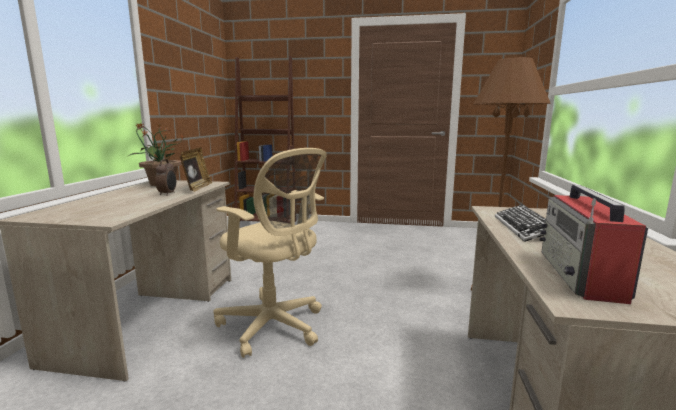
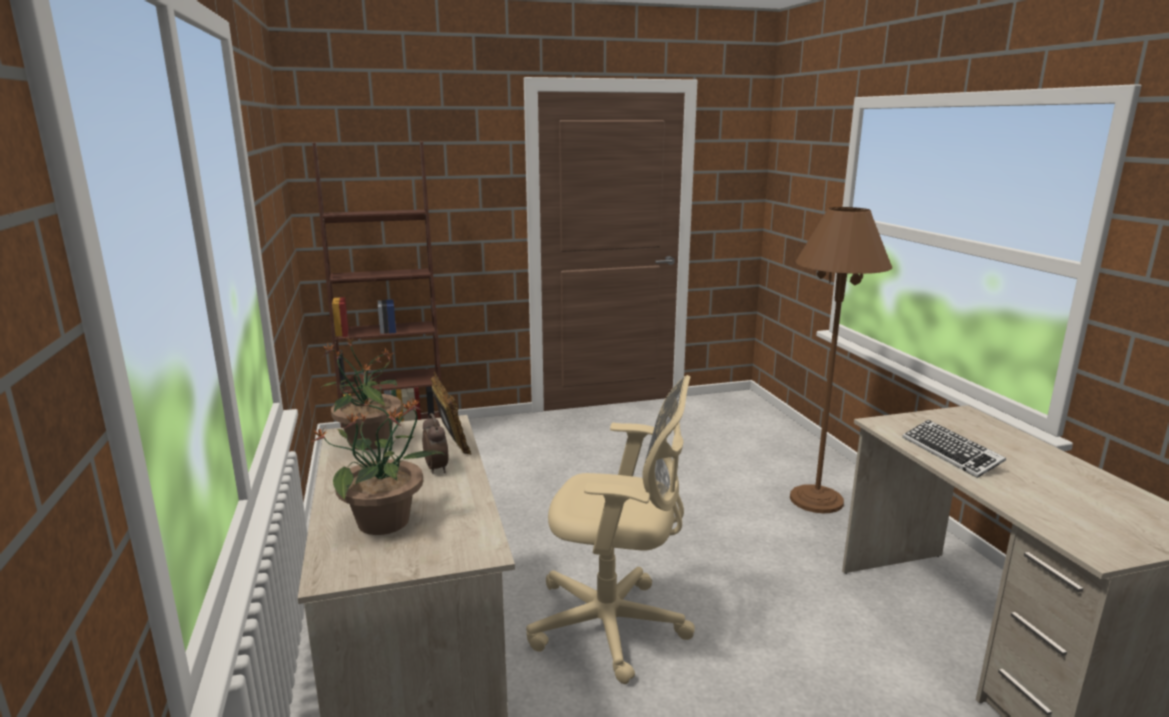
camera: 25 degrees left, 5 degrees up
radio [539,185,648,304] -> none
none -> potted plant [312,397,445,535]

